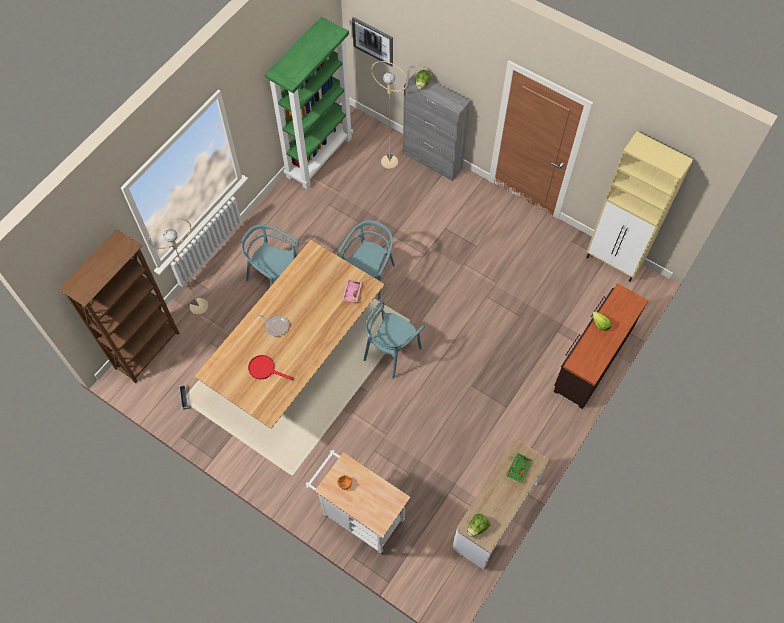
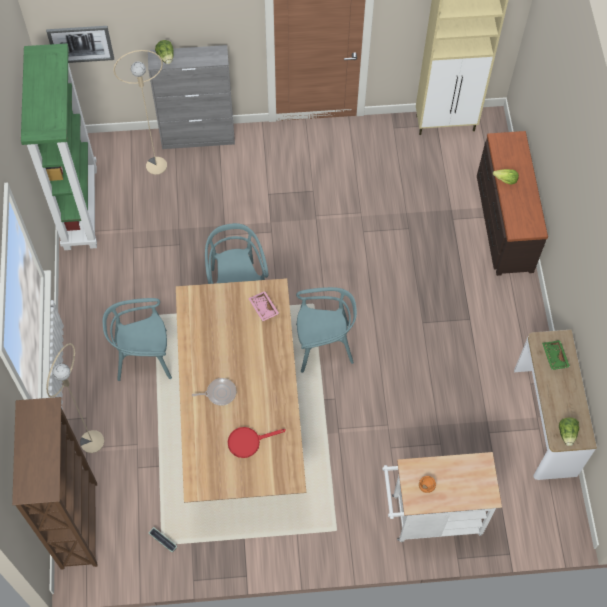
camera: 40 degrees left, 0 degrees up
turquoise chair [364,301,425,379] -> turquoise chair turned 90 degrees counterclockwise [296,287,357,373]

